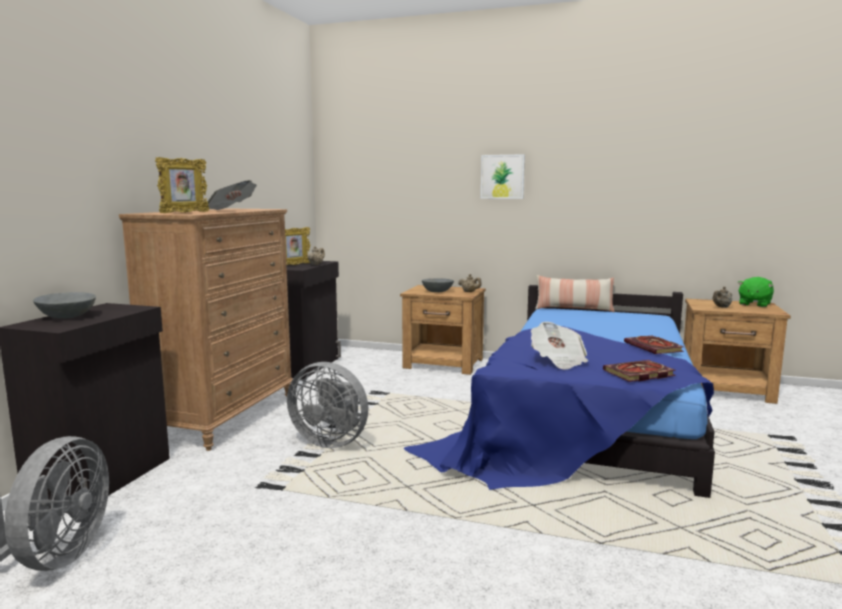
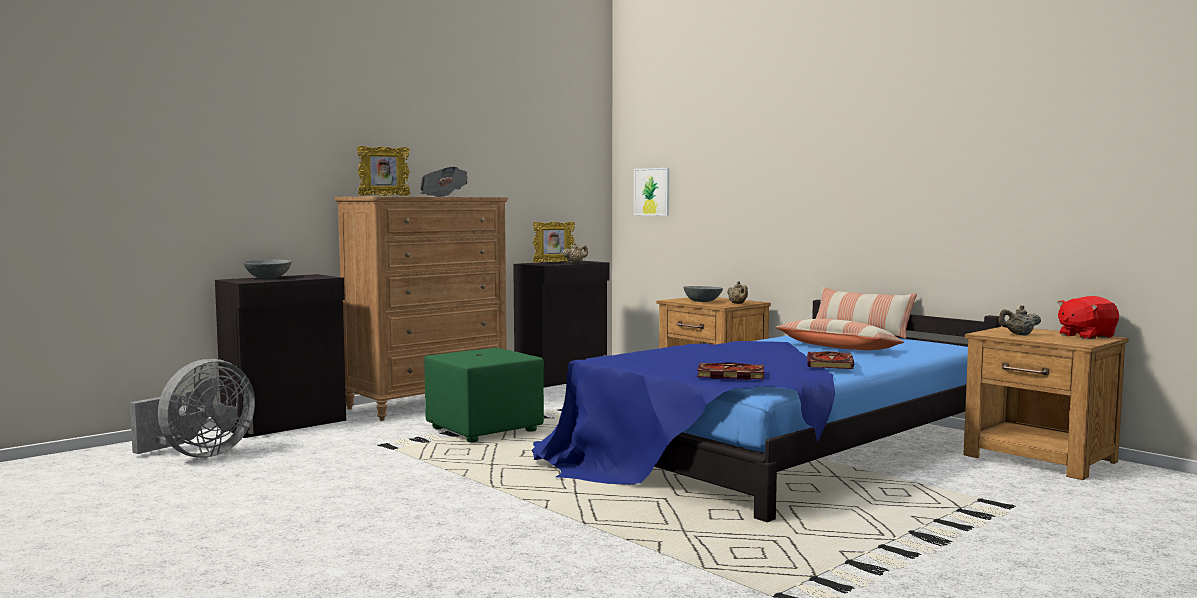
camera: 30 degrees right, 5 degrees down
grey fan [287,362,368,448] -> green ottoman [424,348,544,442]
picture [481,154,525,199] -> picture moved to [634,168,669,216]
newspaper [531,322,588,370] -> none
green plush toy [737,277,774,307] -> red plush toy [1057,296,1119,339]
none -> pillow [775,319,904,350]

